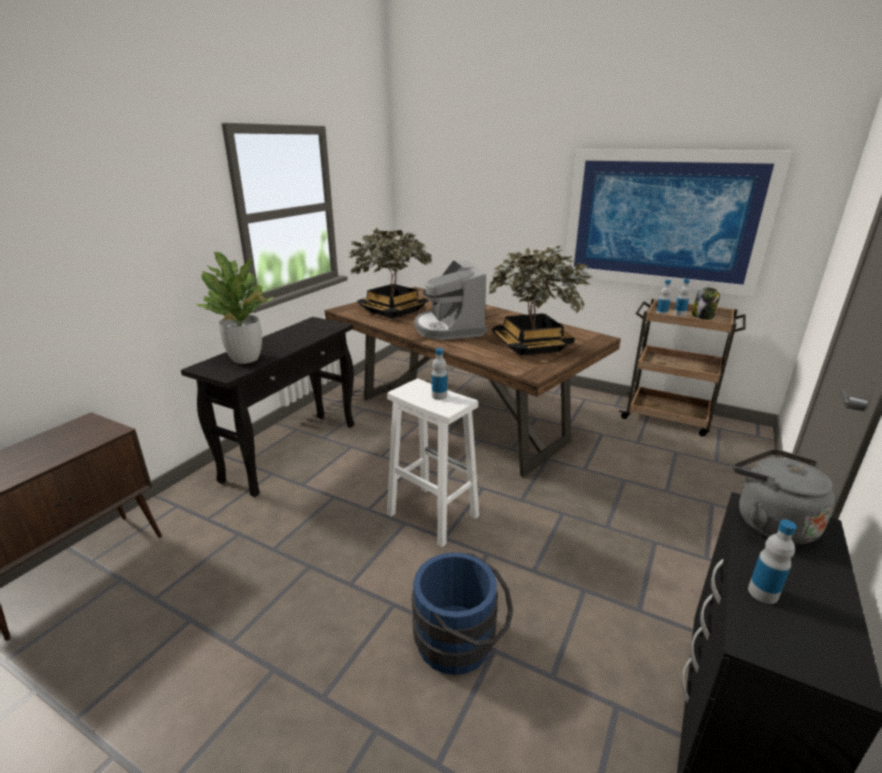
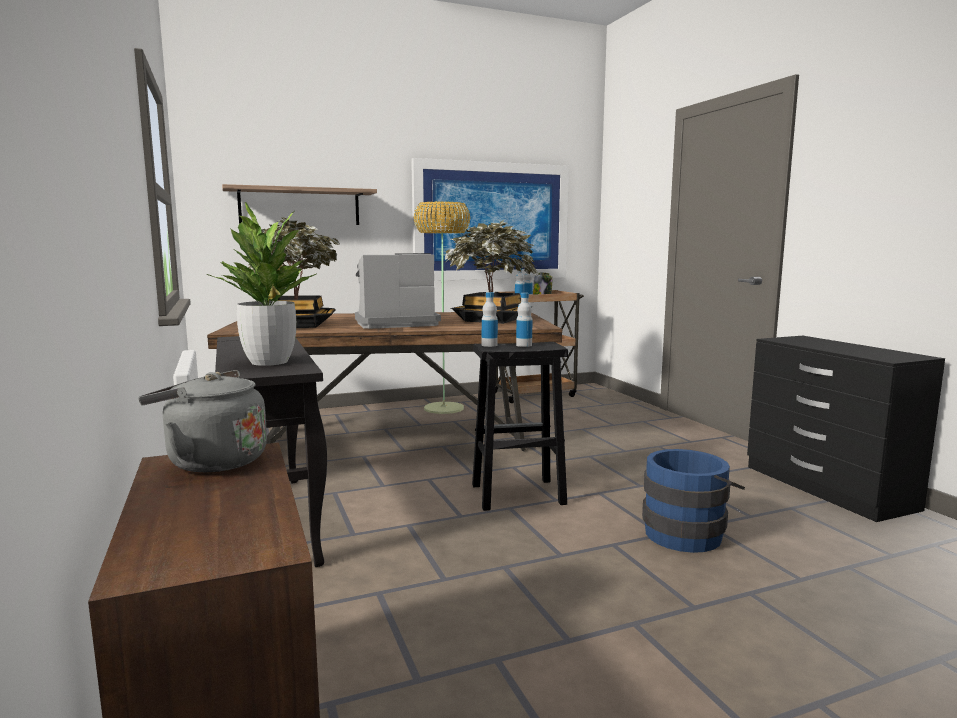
camera: 50 degrees left, 15 degrees down
white stool [387,379,479,547] -> black stool [472,342,568,511]
coffee machine [414,260,487,340] -> coffee machine turned 135 degrees clockwise [355,253,441,329]
grey kettle [733,449,835,544] -> grey kettle moved to [139,370,267,472]
bottle [748,519,797,604] -> bottle moved to [482,292,498,347]
none -> shelf [222,184,377,225]
none -> floor lamp [413,201,470,414]

